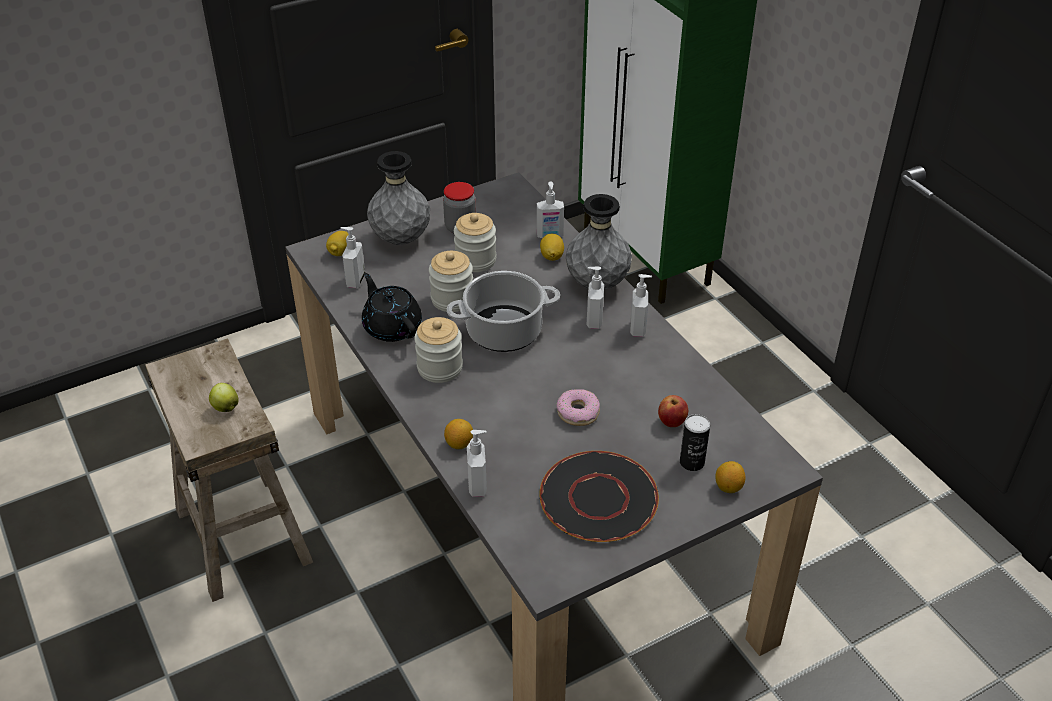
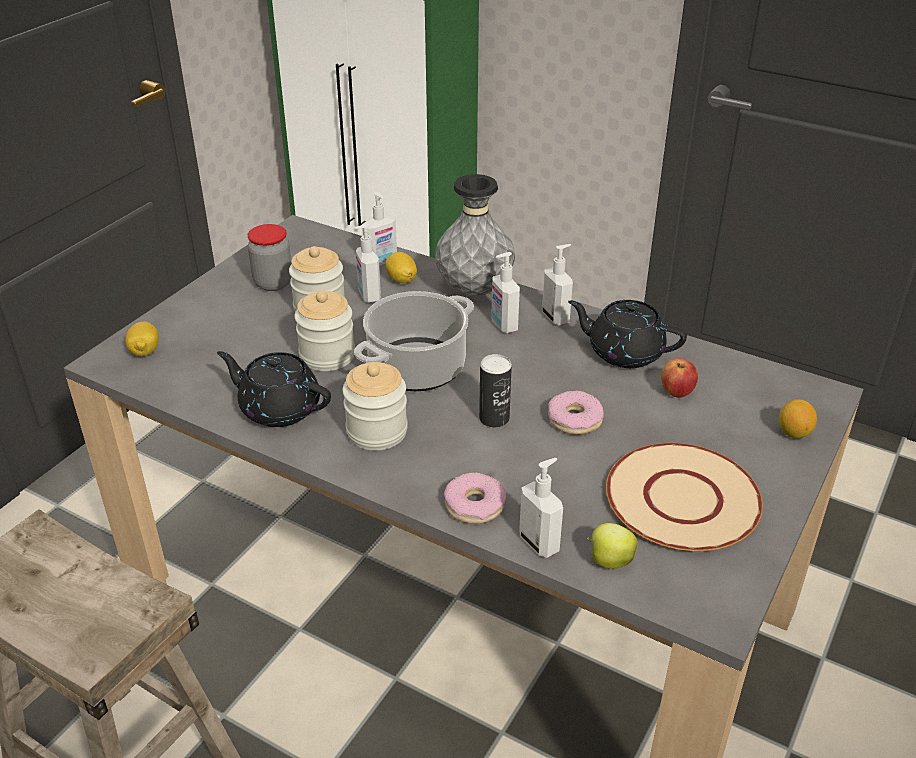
camera: 30 degrees left, 5 degrees down
apple [209,383,239,412] -> apple moved to [587,523,637,568]
soap dispenser [340,227,365,288] -> soap dispenser moved to [354,224,381,303]
grey vase [367,151,430,245] -> none
lemon [444,419,473,449] -> donut [444,472,506,524]
black plate [539,451,659,542] -> beige plate [606,443,763,551]
can [680,414,710,471] -> can moved to [479,354,512,428]
none -> black teapot [568,300,687,368]

